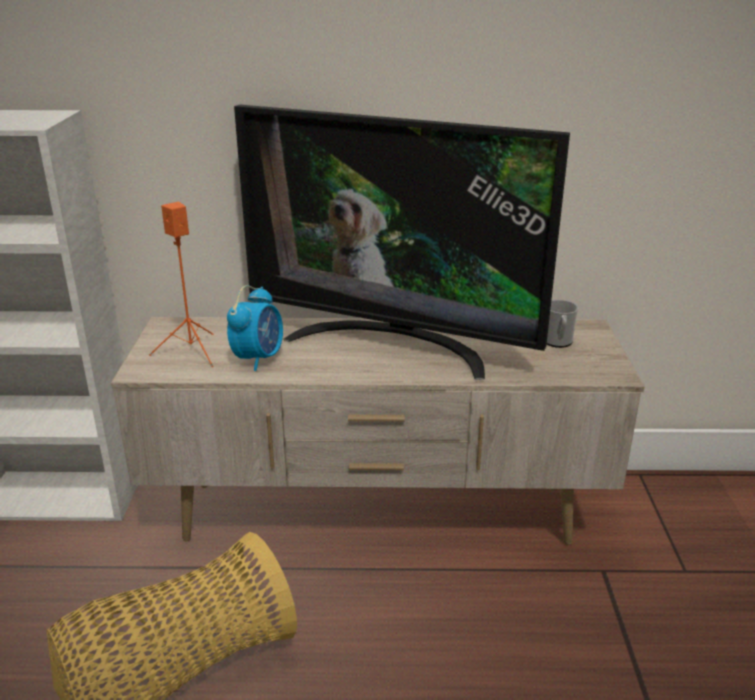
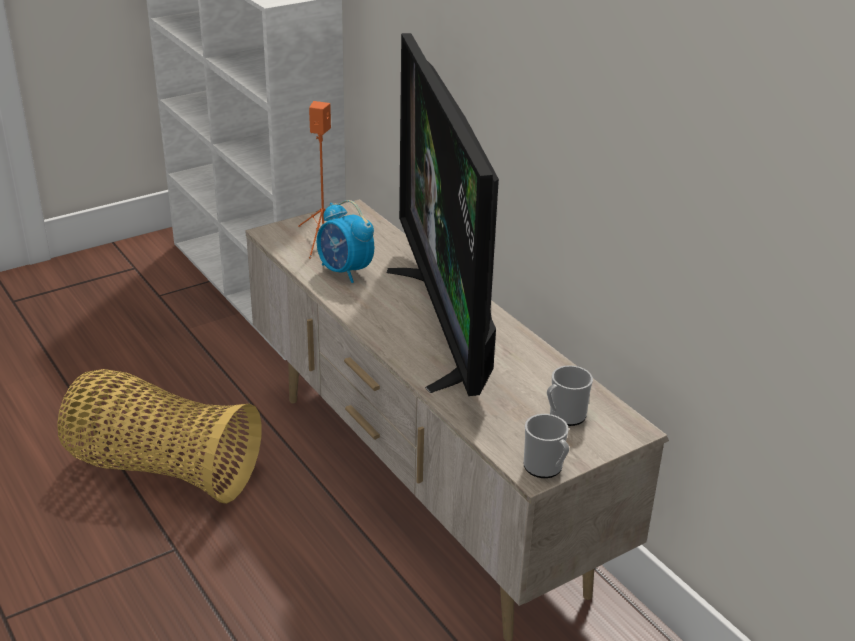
camera: 55 degrees right, 5 degrees up
alarm clock [227,285,283,371] -> alarm clock turned 60 degrees clockwise [317,200,374,283]
none -> mug [524,414,569,478]

